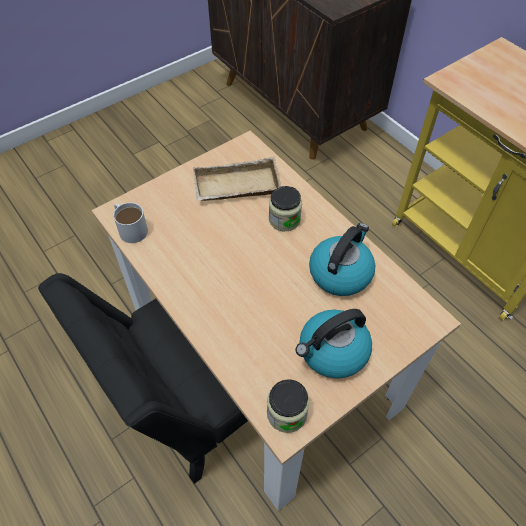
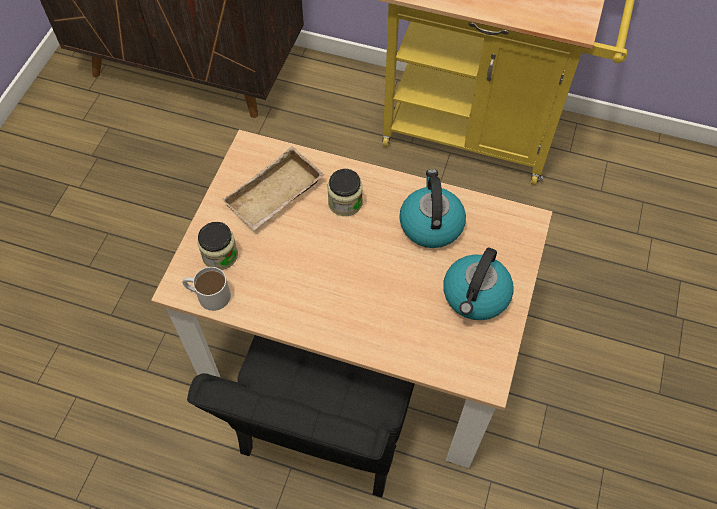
camera: 35 degrees left, 5 degrees up
jar [267,379,309,433] -> jar moved to [197,222,238,270]

